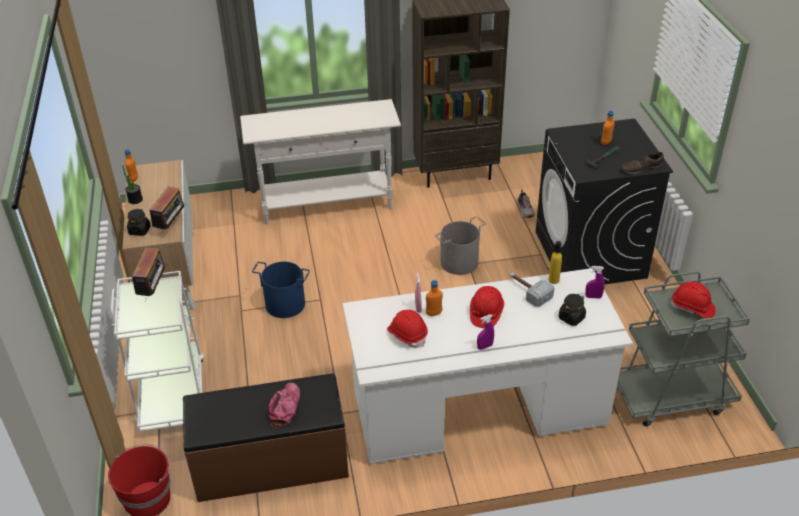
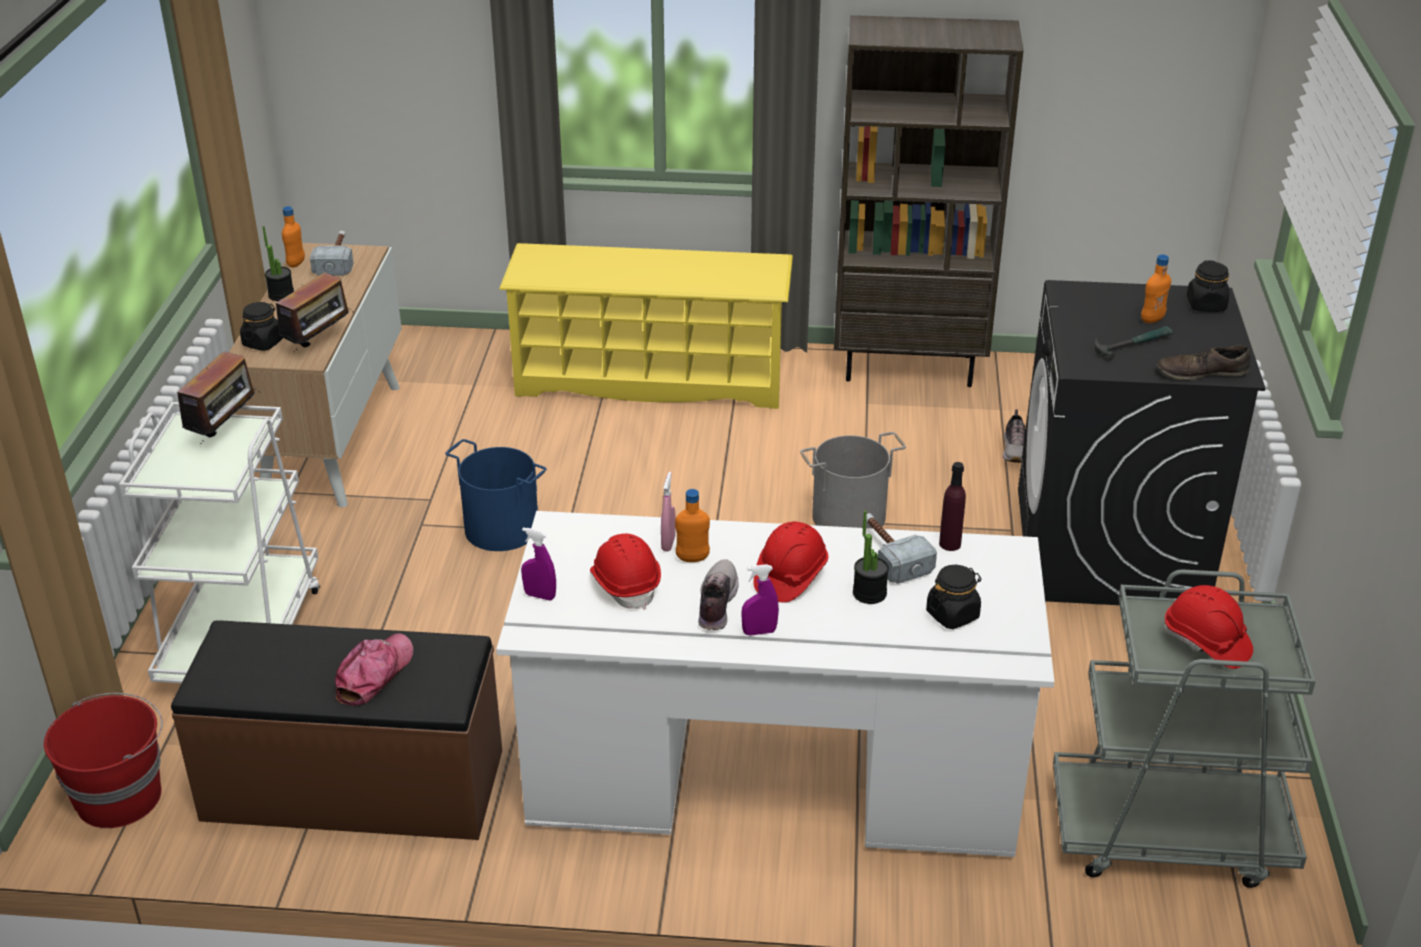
camera: 15 degrees right, 5 degrees down
white console table [240,99,401,224] -> yellow shoe rack [499,243,793,409]
yellow bottle [549,241,562,284] -> purple bottle [939,462,966,551]
purple spray bottle [585,266,605,299] -> purple spray bottle moved to [521,527,556,600]
none -> hammer [310,231,353,275]
none -> shoe [698,559,739,630]
none -> potted plant [853,511,889,604]
none -> black jar [1187,260,1229,312]

